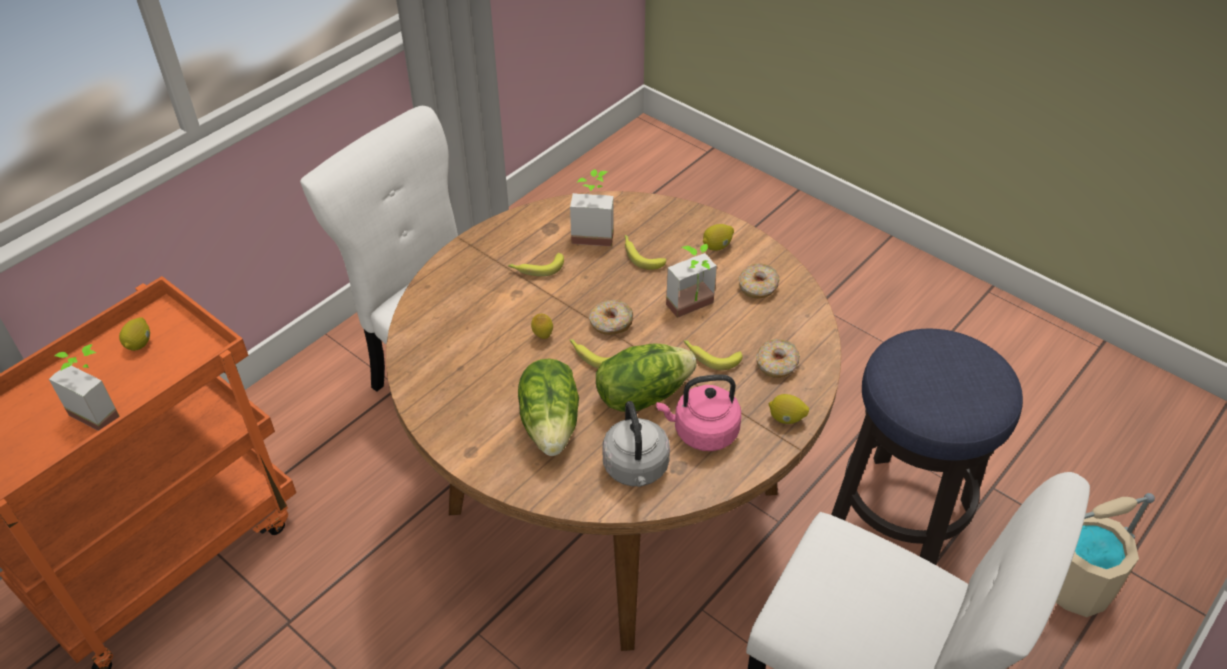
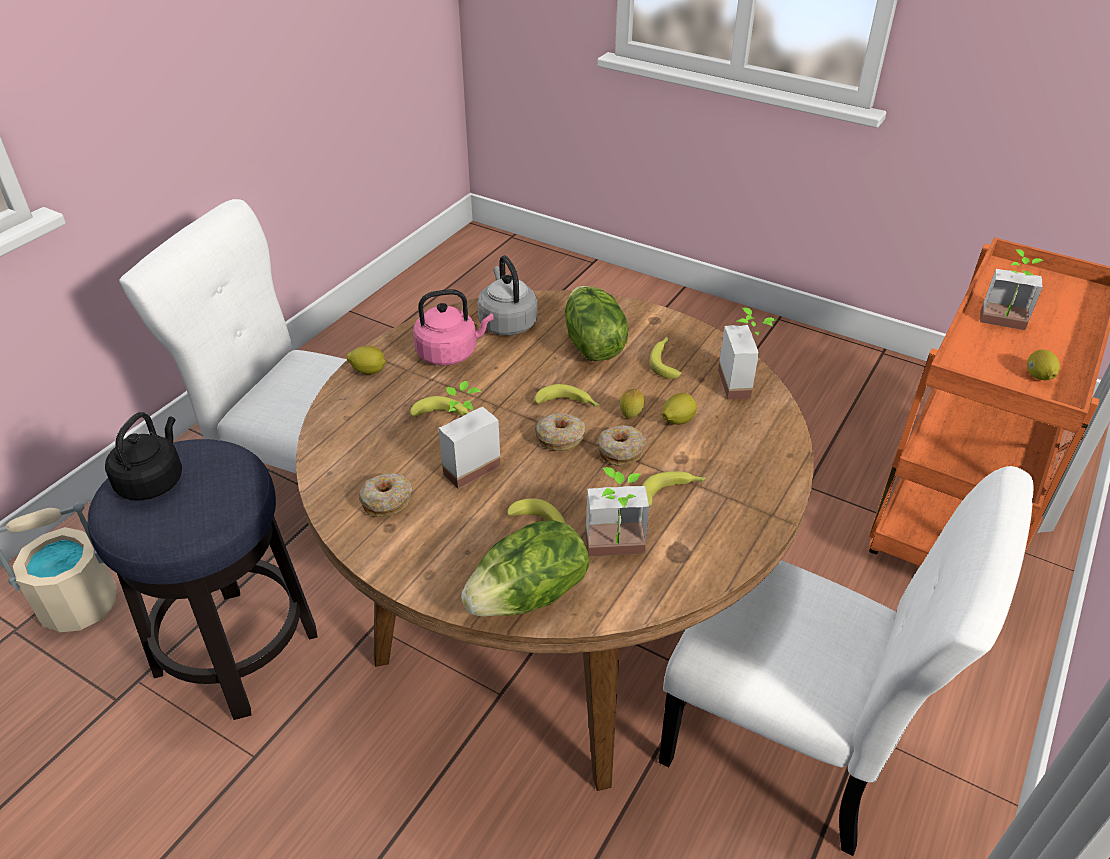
camera: 170 degrees right, 5 degrees down
lettuce [596,343,697,412] -> lettuce moved to [461,520,589,617]
lemon [703,224,734,251] -> lemon moved to [662,393,697,425]
donut [756,339,800,378] -> donut moved to [598,425,646,466]
none -> black kettle [105,412,182,500]
none -> banana [649,337,681,379]
none -> potted plant [718,308,776,400]

